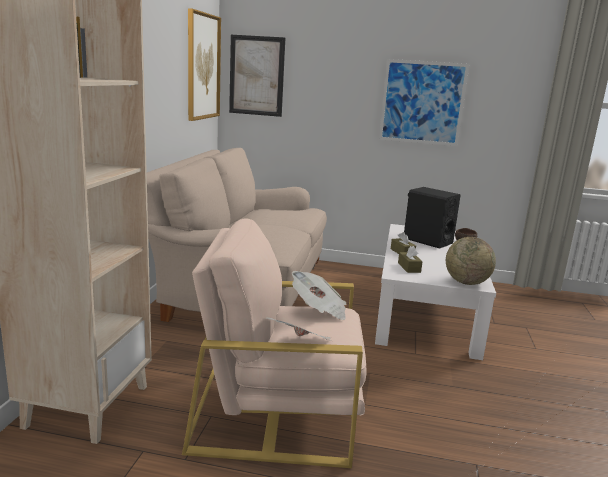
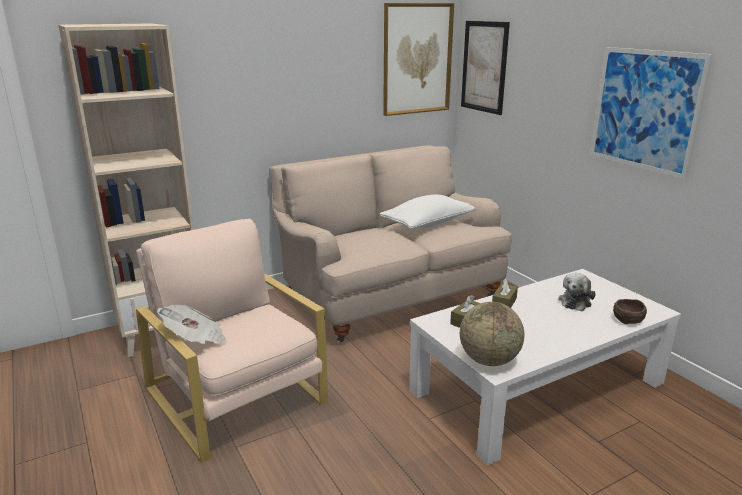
camera: 50 degrees right, 5 degrees up
newspaper [292,271,346,320] -> none
black speaker [404,187,460,249] -> plush toy [558,273,596,311]
none -> white pillow [380,195,476,229]

